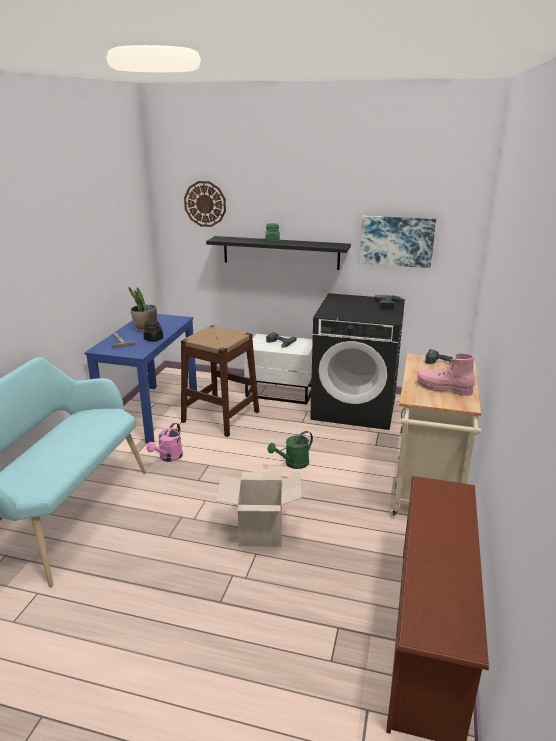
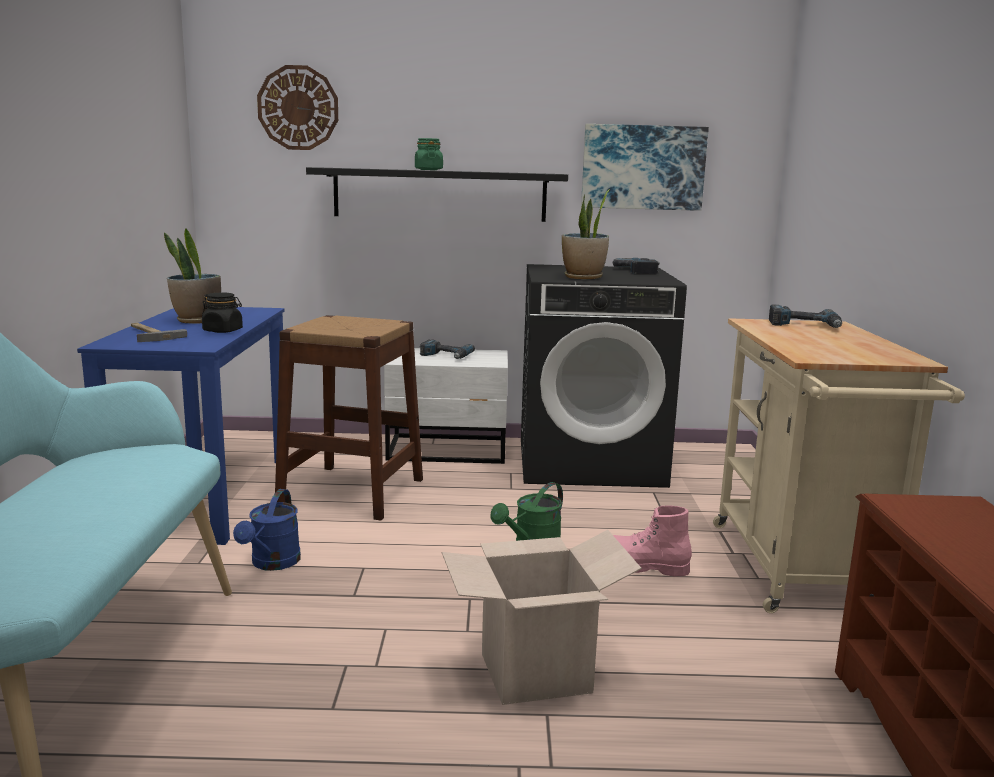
camera: 15 degrees left, 10 degrees down
pink watering can [146,423,183,462] -> blue watering can [233,489,301,571]
pink boot [417,353,475,396] -> pink boot moved to [613,506,692,576]
none -> potted plant [562,189,610,279]

